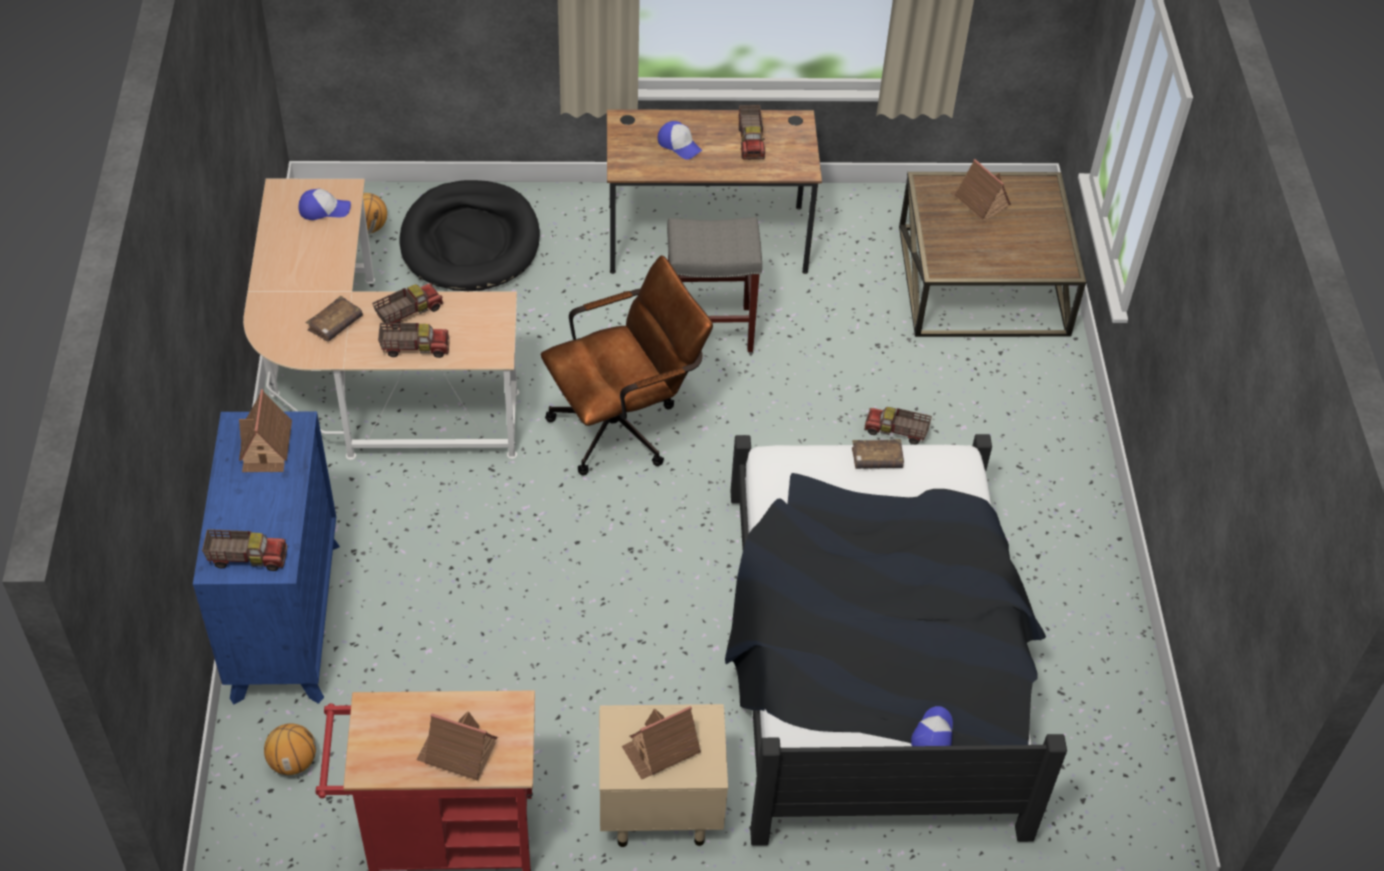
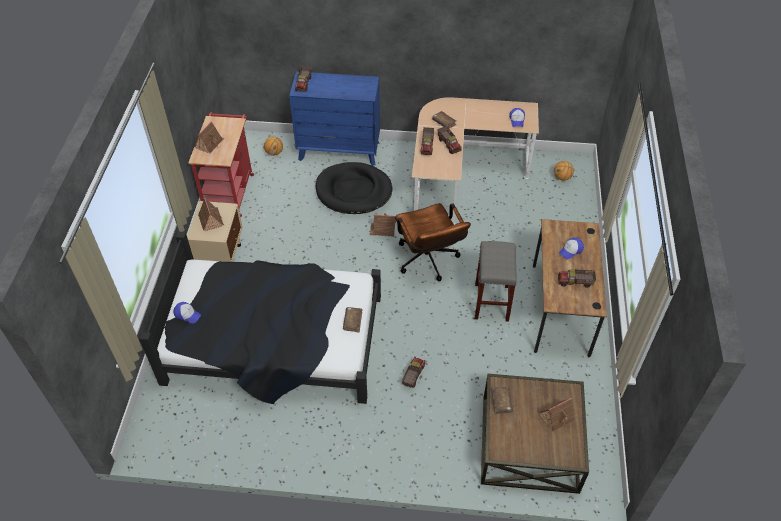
camera: 100 degrees right, 0 degrees up
toy house [239,389,292,472] -> toy house moved to [370,213,396,237]
black dog bed [399,180,540,291] -> black dog bed moved to [316,162,392,214]
none -> brown book [491,387,513,414]

